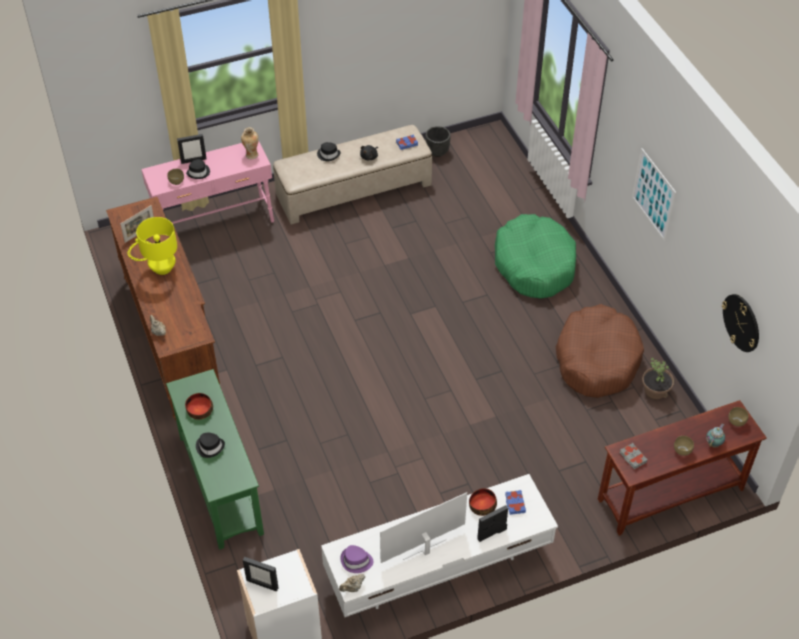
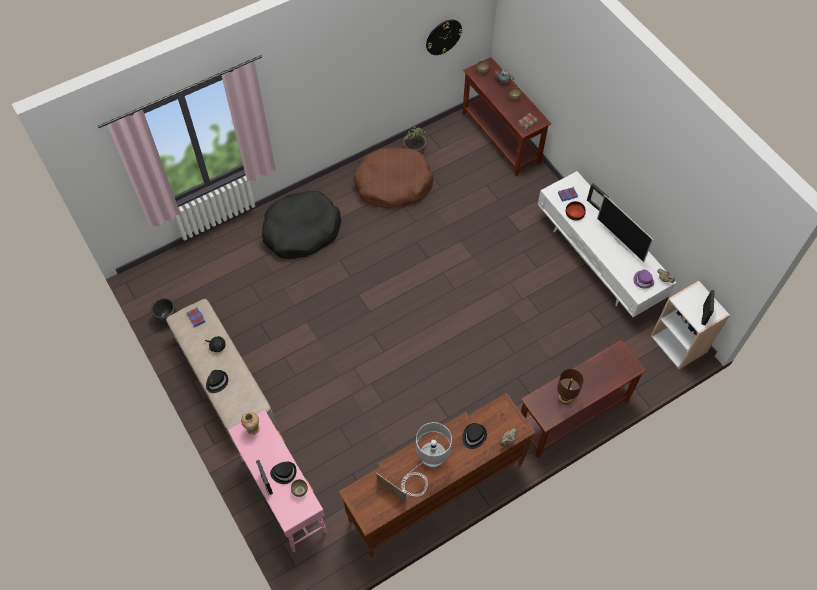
camera: 100 degrees left, 10 degrees up
yellow table lamp [128,217,177,275] -> white table lamp [401,422,452,496]
green console table [166,369,264,550] -> brown console table [521,340,647,458]
bowl [185,393,213,420] -> brown table lamp [557,369,584,404]
black hat [196,433,225,458] -> black hat moved to [462,423,487,449]
green dog bed [495,214,576,299] -> black dog bed [262,191,341,259]
picture [632,148,676,242] -> none

